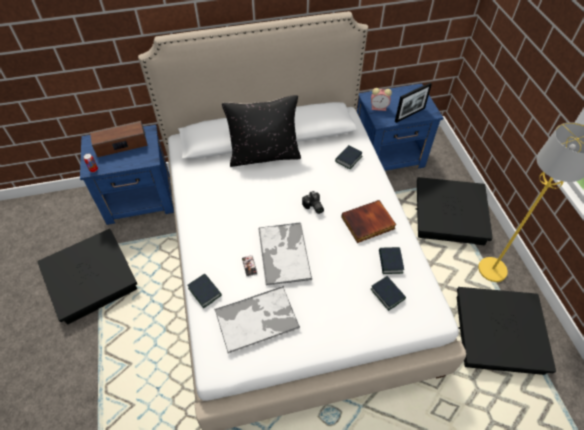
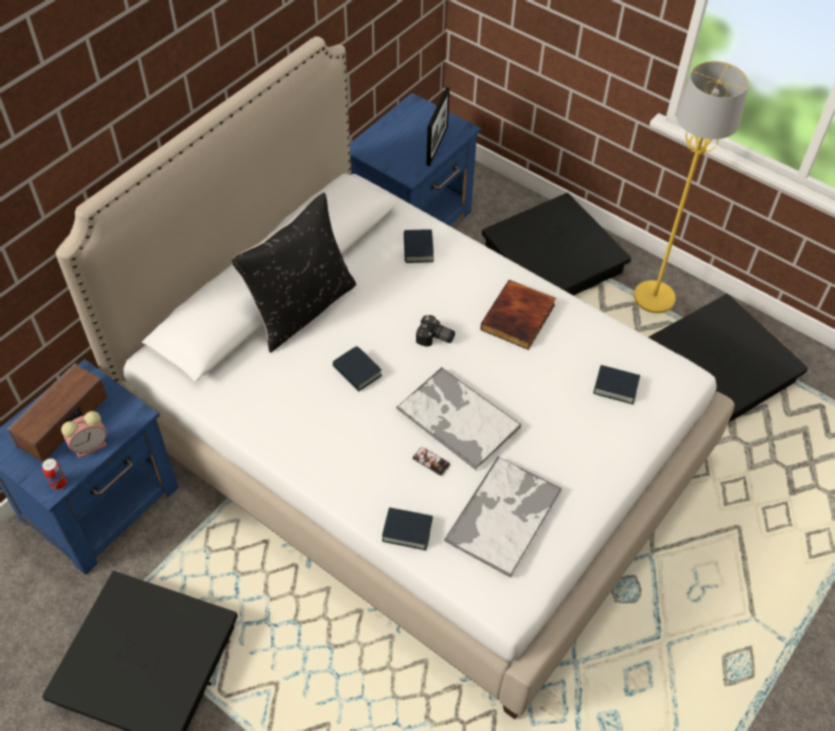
camera: 40 degrees left, 0 degrees up
alarm clock [371,88,392,111] -> alarm clock moved to [61,411,107,458]
book [379,247,404,274] -> book moved to [333,346,382,392]

